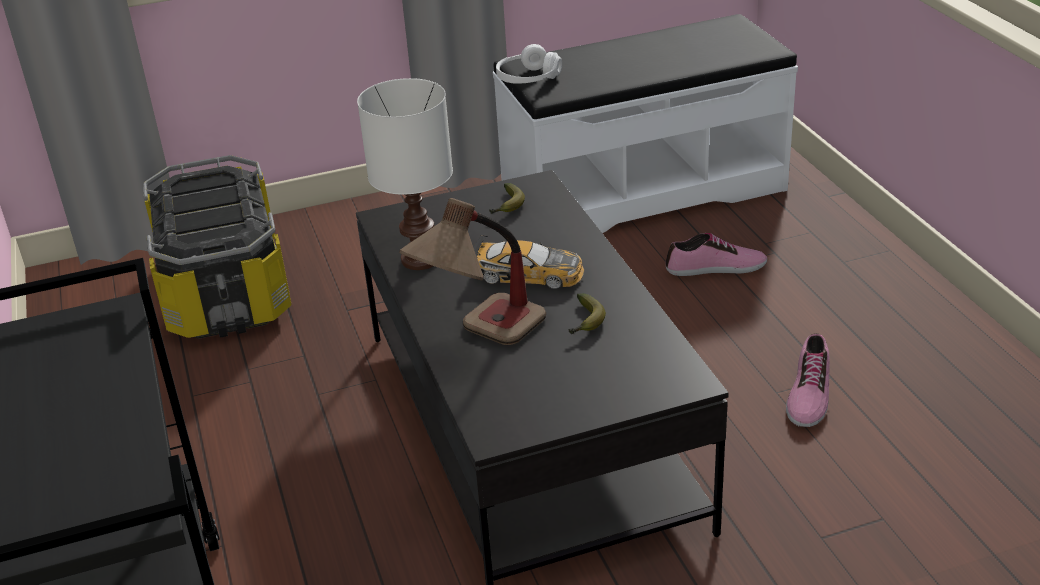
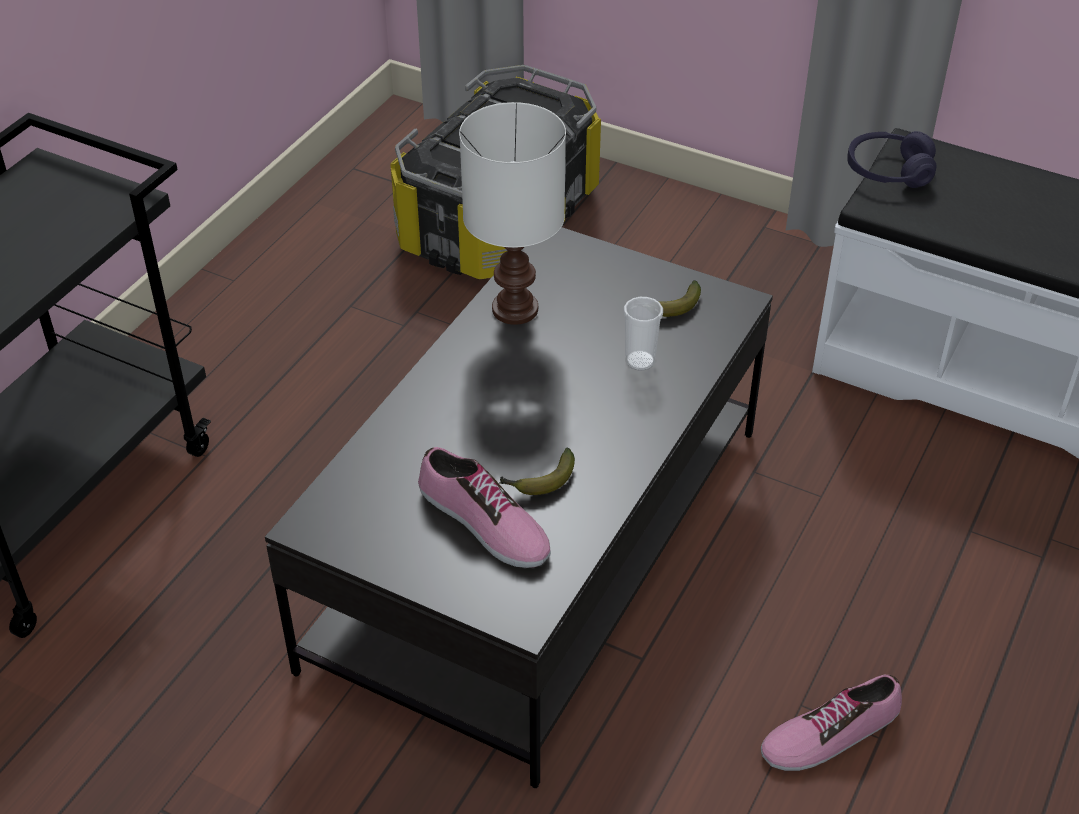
camera: 45 degrees right, 10 degrees up
table lamp [399,198,546,345] -> none
toy car [473,235,584,289] -> none
white headphones [496,44,562,84] -> purple headphones [847,131,937,188]
shoe [666,233,767,276] -> shoe moved to [418,447,551,568]
none -> cup [624,297,663,371]

